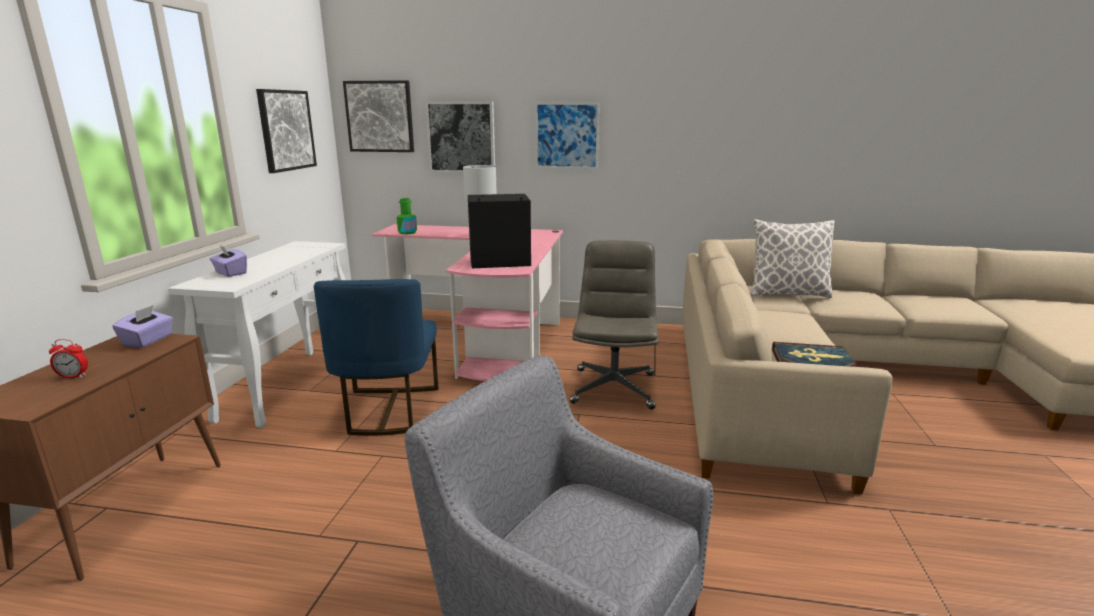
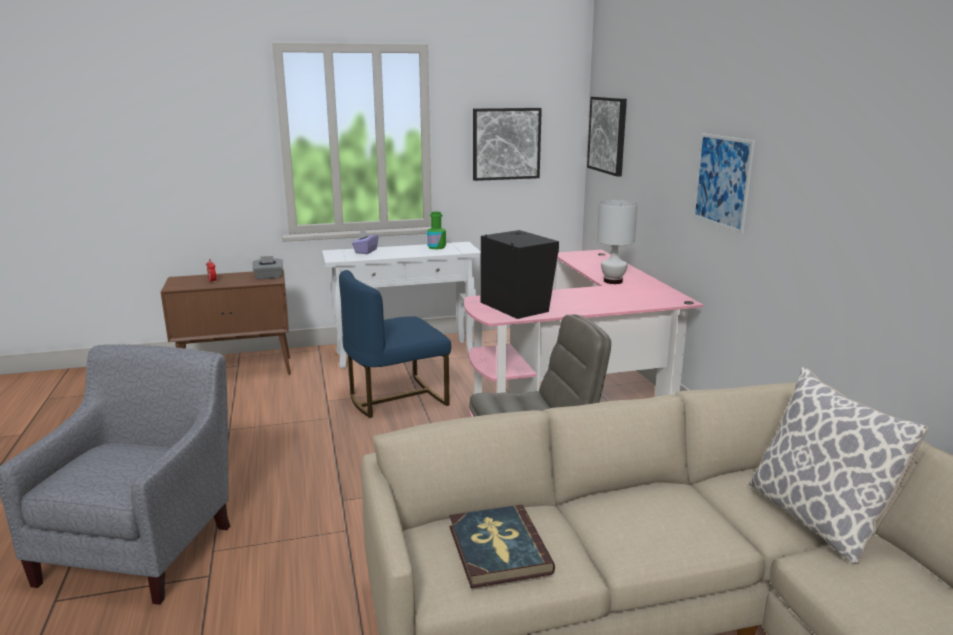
camera: 65 degrees right, 0 degrees up
purple tissue box [112,305,173,348] -> grey tissue box [253,256,283,279]
green bottle [397,198,417,235] -> green bottle moved to [427,212,446,249]
picture [425,101,495,173] -> none

